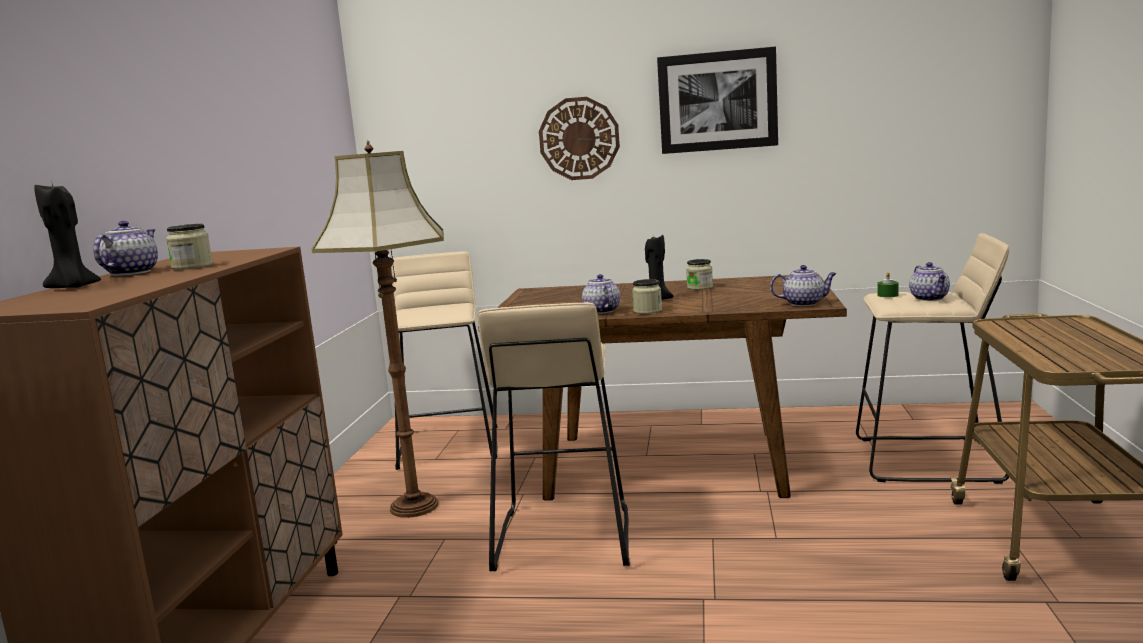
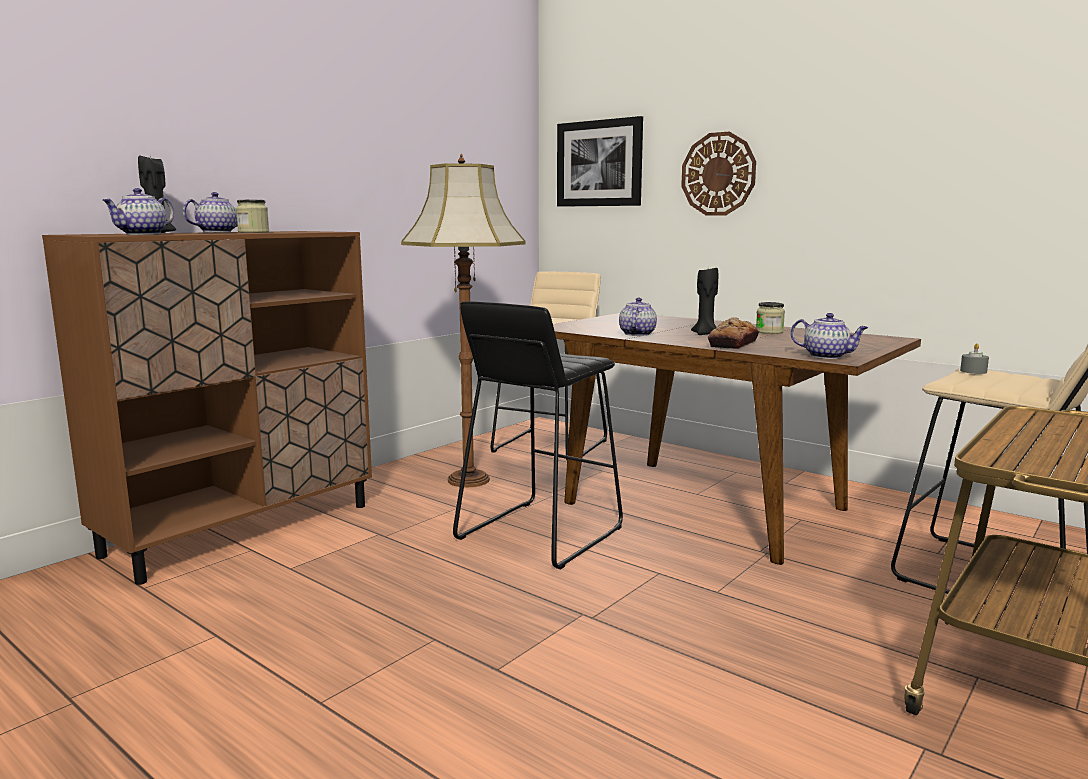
camera: 30 degrees right, 0 degrees up
beige stool [477,302,630,571] -> black stool [453,301,623,570]
jar [632,279,662,314] -> none
picture [657,47,778,154] -> picture moved to [557,116,643,207]
green candle [877,272,899,297] -> grey candle [960,343,989,374]
teapot [909,262,950,301] -> teapot moved to [102,188,174,235]
none -> bread [708,317,759,349]

